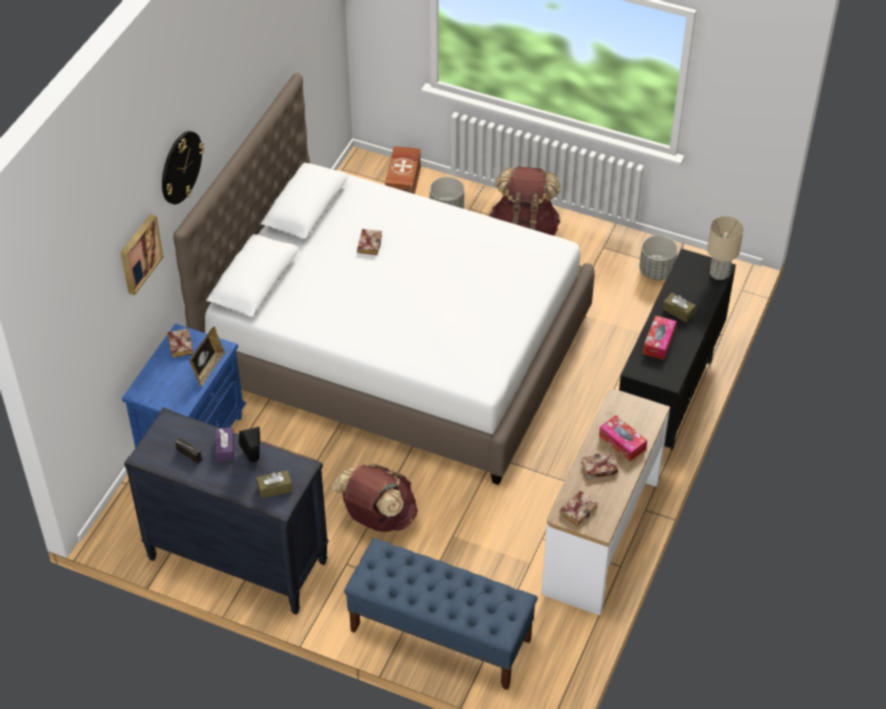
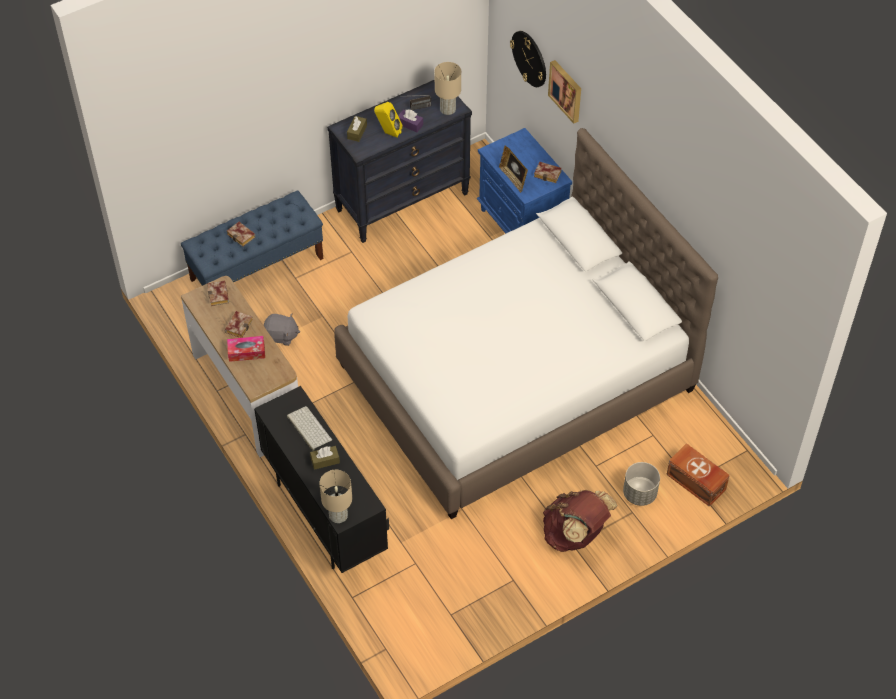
camera: 125 degrees right, 5 degrees up
wall clock [162,131,204,204] -> wall clock moved to [510,31,546,87]
black speaker [239,427,260,462] -> yellow speaker [374,102,403,138]
brown backpack [332,464,418,532] -> none
book [357,229,382,255] -> book moved to [227,222,255,247]
grey planter [639,235,678,280] -> none
tissue box [643,315,676,360] -> keyboard [287,406,332,451]
none -> grey plush toy [264,314,300,346]
none -> beige table lamp [435,62,461,115]

